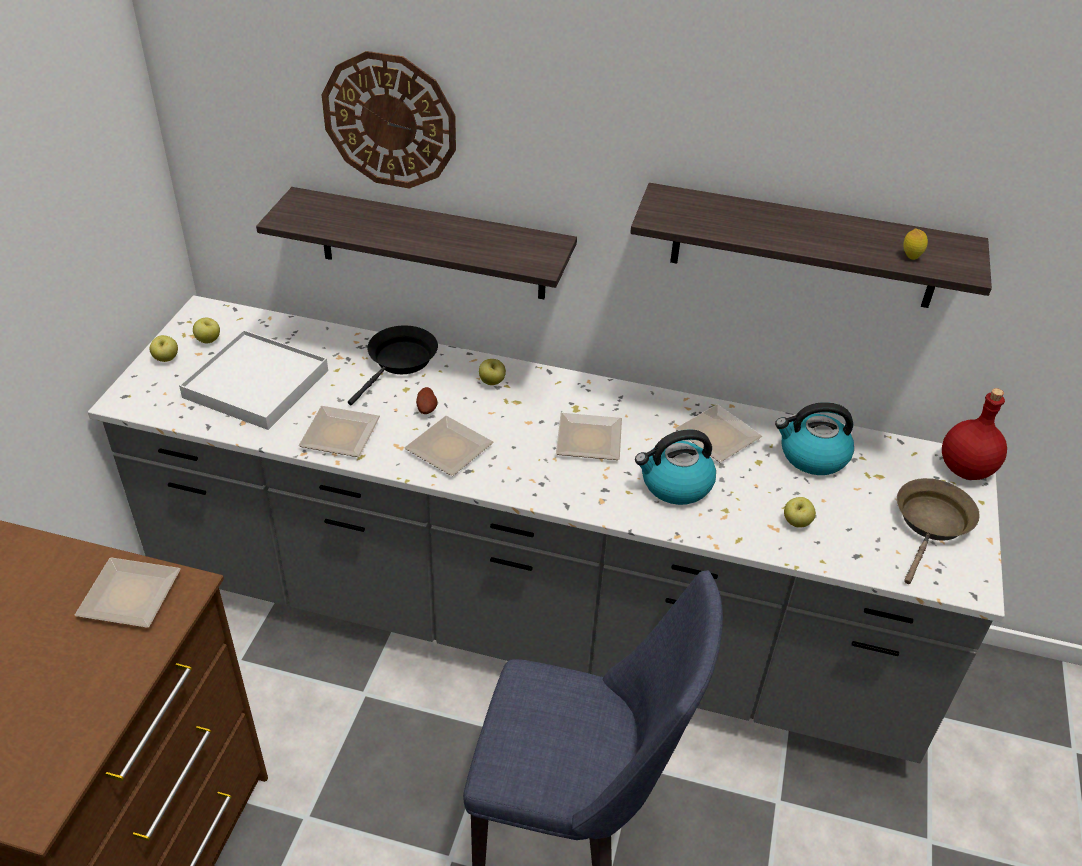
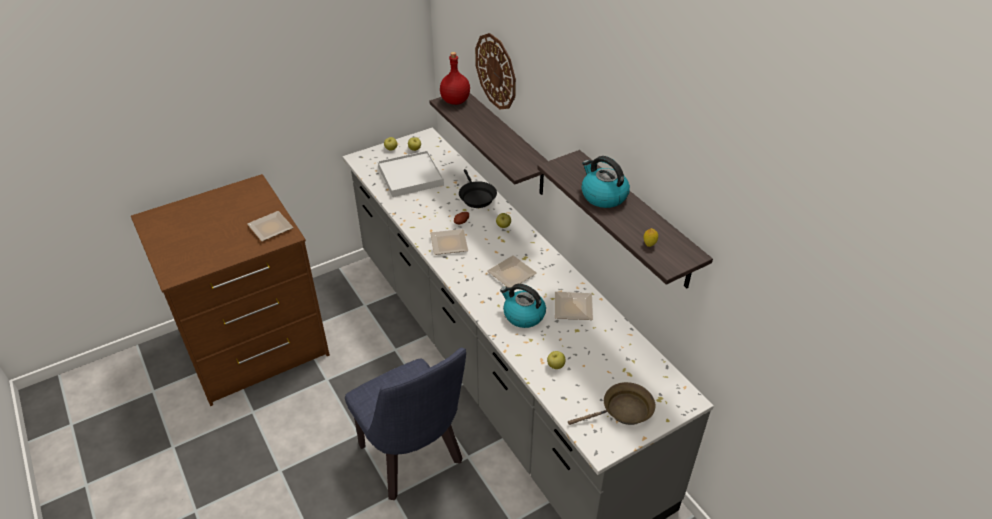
camera: 45 degrees right, 0 degrees up
plate [298,406,380,457] -> none
black frying pan [348,326,438,406] -> black frying pan turned 90 degrees clockwise [459,169,497,208]
kettle [775,402,854,475] -> kettle moved to [581,156,630,208]
red bottle [942,388,1007,480] -> red bottle moved to [440,52,470,105]

